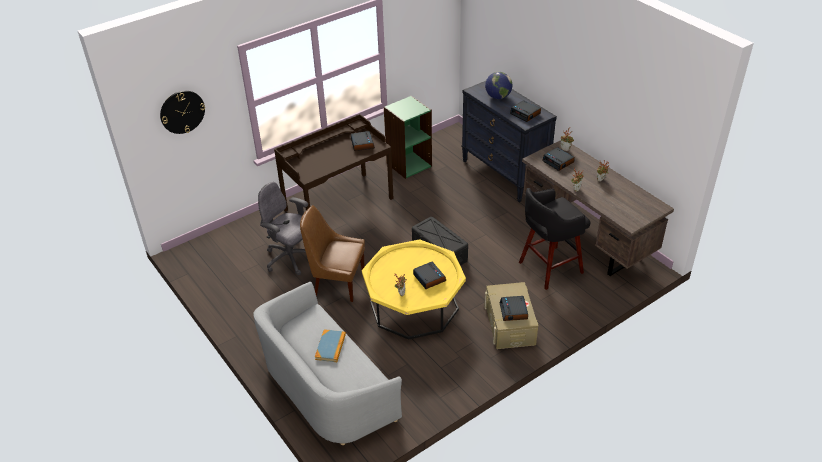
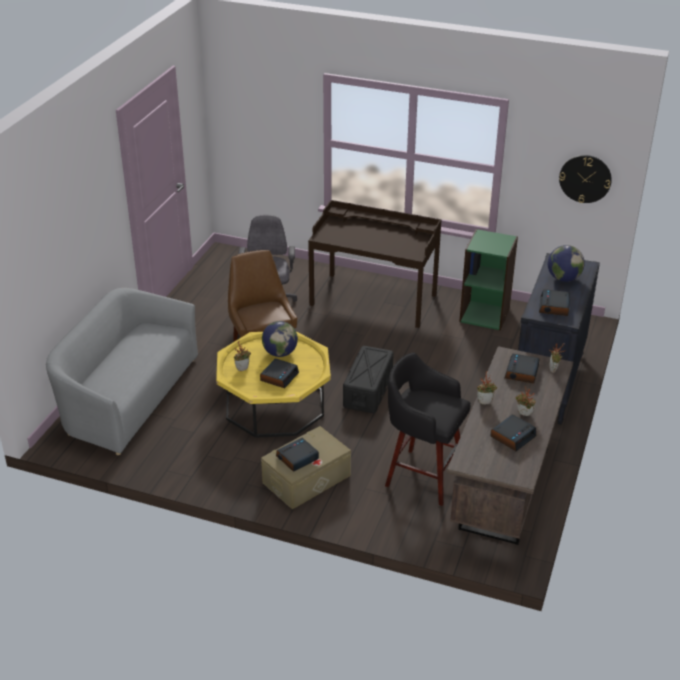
camera: 55 degrees right, 5 degrees down
wall clock [160,91,205,134] -> wall clock moved to [559,155,612,203]
book [315,329,346,362] -> none
alarm clock [351,131,375,151] -> alarm clock moved to [491,414,536,451]
none -> globe [262,321,298,357]

